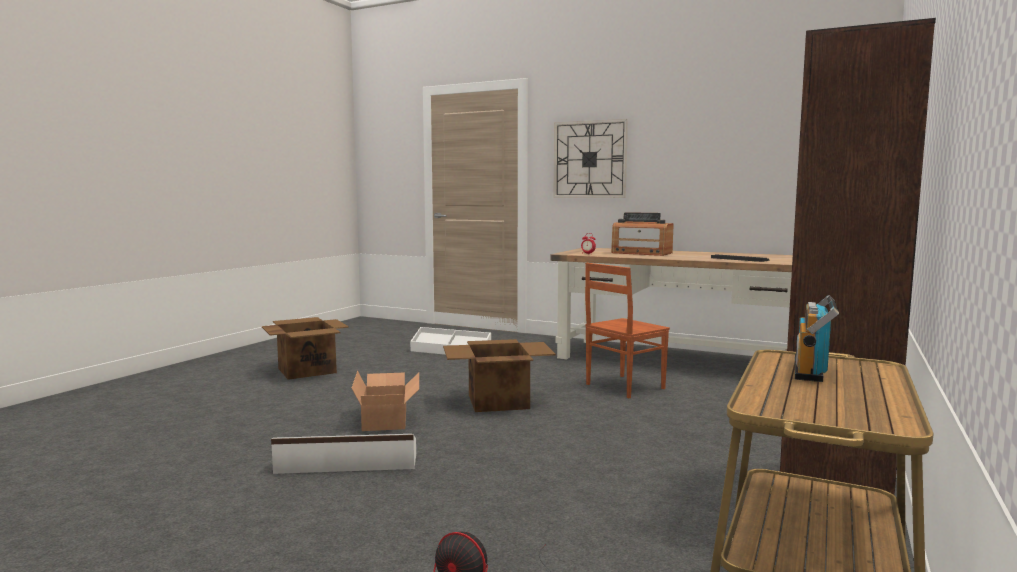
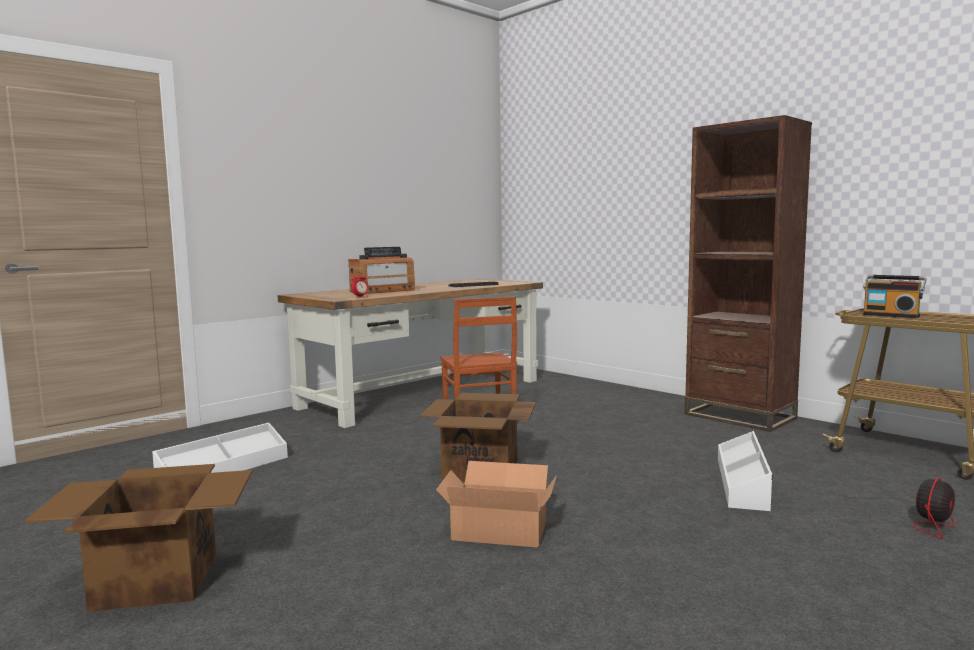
camera: 70 degrees left, 0 degrees up
white storage box [271,434,416,474] -> white storage box moved to [718,431,773,511]
wall clock [553,119,628,198] -> none

